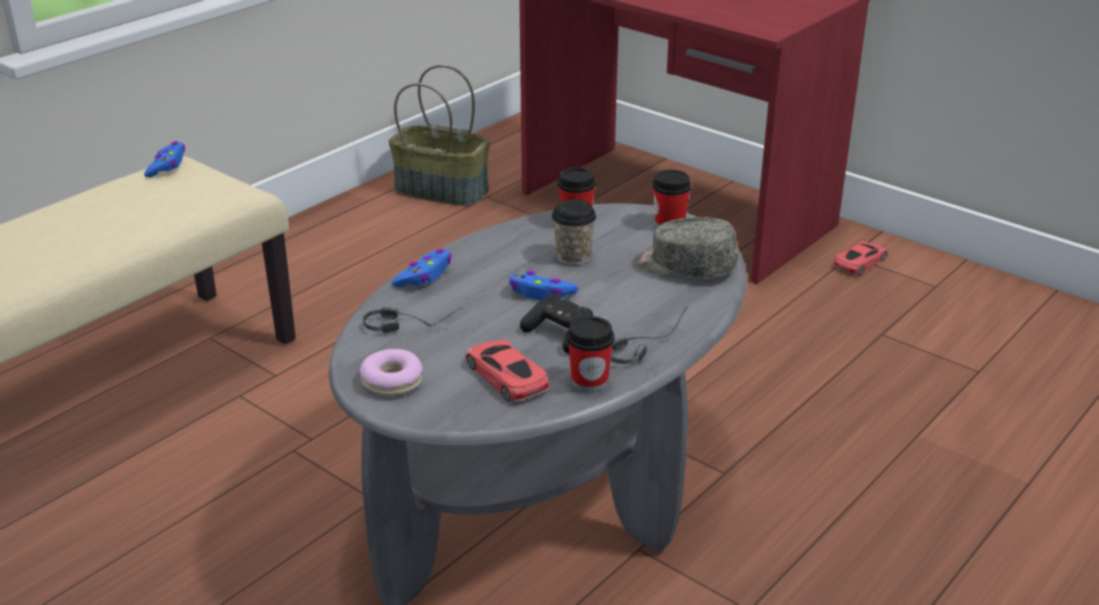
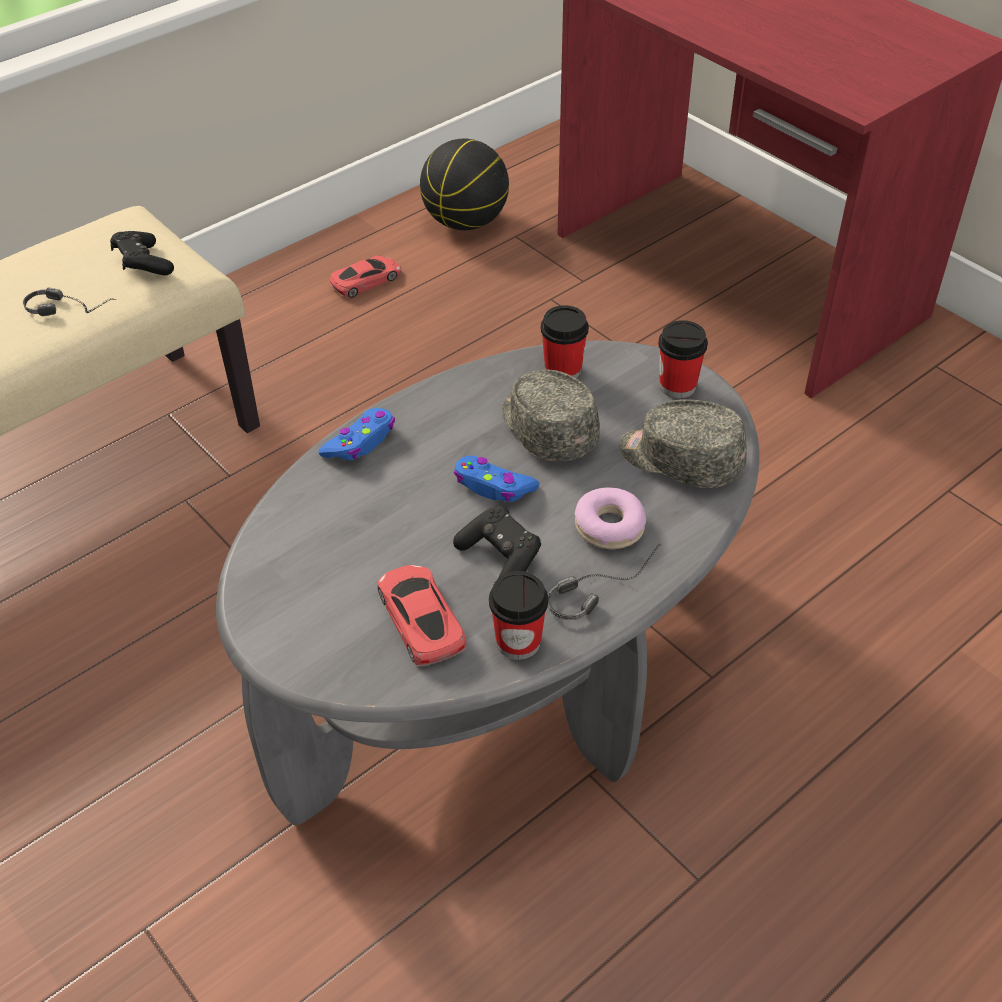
camera: 10 degrees right, 15 degrees up
blue game controller [144,141,185,177] -> none
donut [360,349,423,396] -> donut moved to [575,487,646,549]
headphones [362,306,464,333] -> headphones moved to [23,288,117,316]
basket [389,65,490,206] -> basketball [420,139,509,230]
cup [552,199,596,265] -> grey cap [502,370,600,461]
red toy car [833,241,888,275] -> red toy car moved to [330,255,401,298]
none -> black game controller [110,231,174,275]

